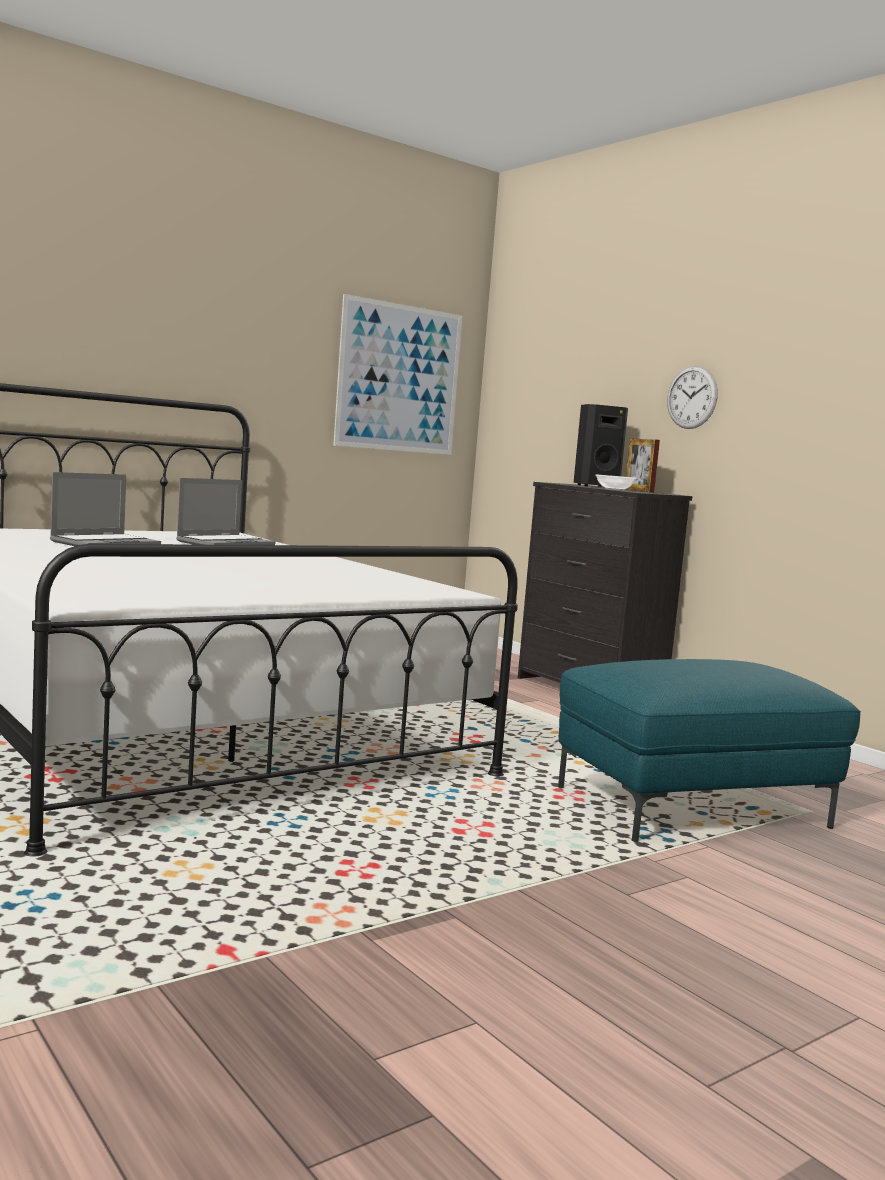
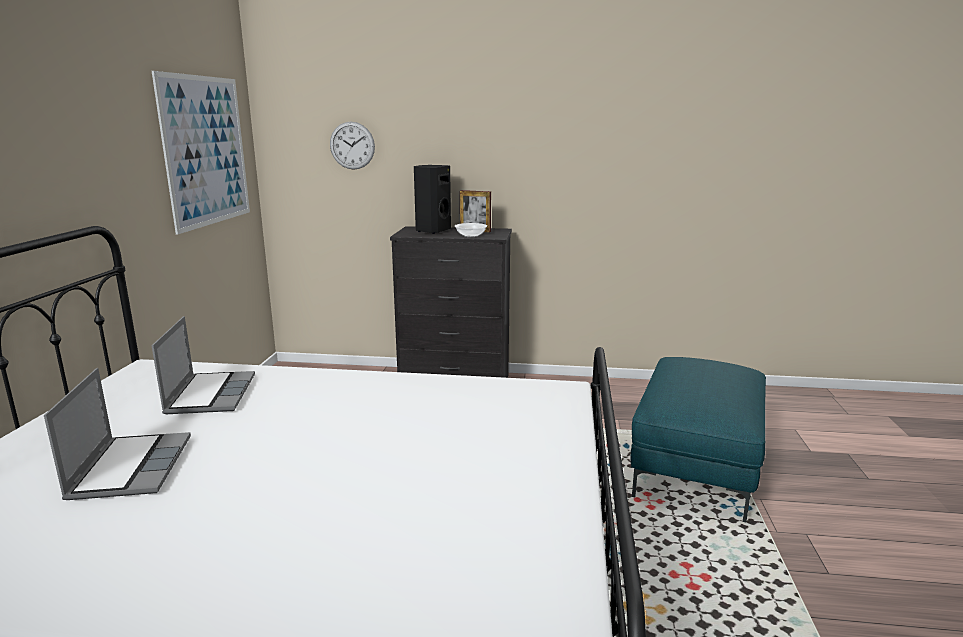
camera: 45 degrees left, 10 degrees up
wall clock [667,366,718,429] -> wall clock moved to [330,122,375,170]

